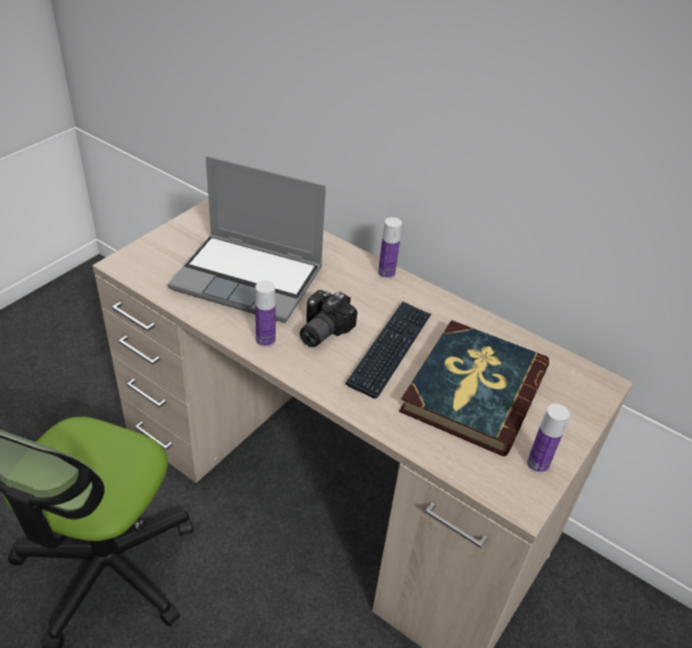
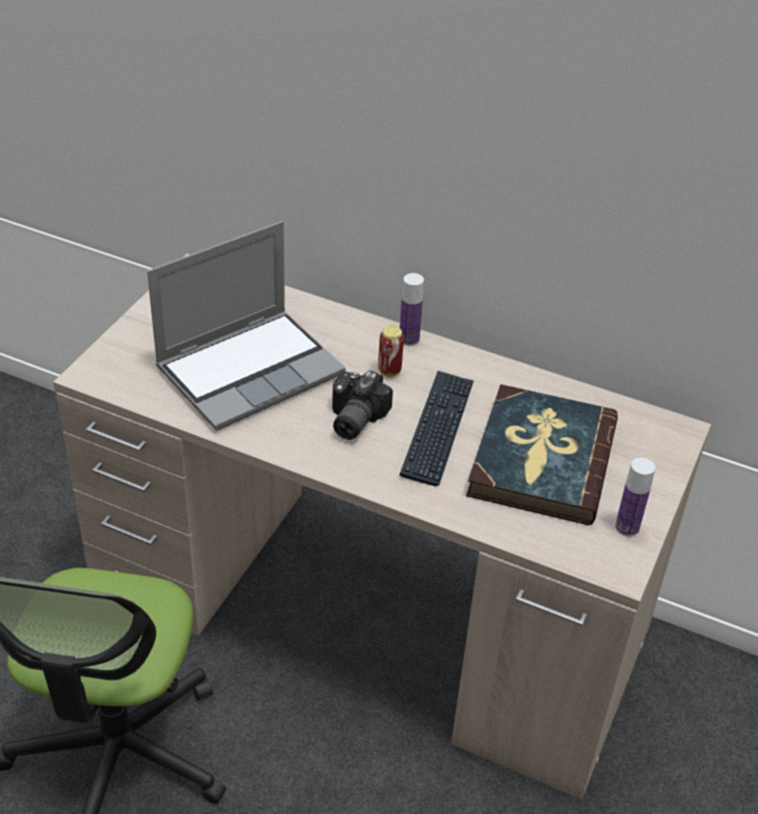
camera: 10 degrees left, 0 degrees up
laptop [168,156,326,323] -> laptop turned 45 degrees counterclockwise [147,221,346,431]
bottle [255,281,276,347] -> none
none -> can [378,325,404,377]

